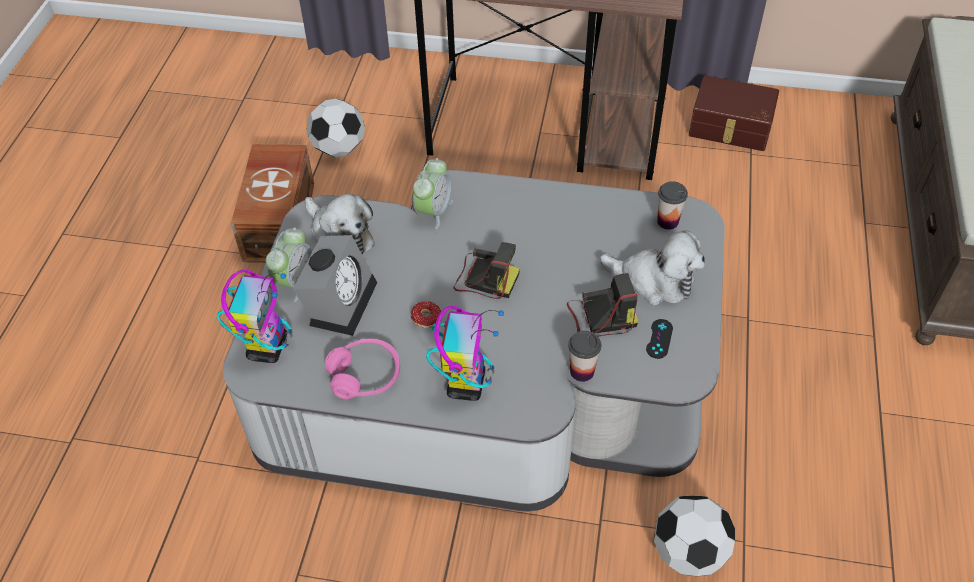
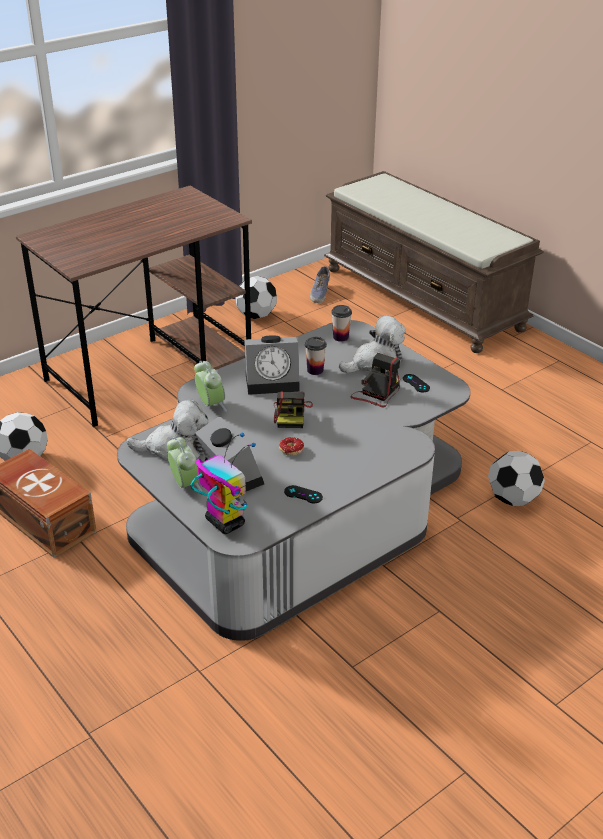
camera: 50 degrees left, 15 degrees down
pink headphones [325,339,400,399] -> black game controller [284,485,323,503]
toy robot [426,306,504,401] -> none
camera [454,242,520,299] -> camera turned 120 degrees clockwise [274,391,313,428]
cup [568,331,601,382] -> cup moved to [305,337,327,375]
brown storage box [689,75,779,151] -> football [236,276,277,319]
none -> alarm clock [244,335,300,395]
none -> shoe [310,266,330,303]

